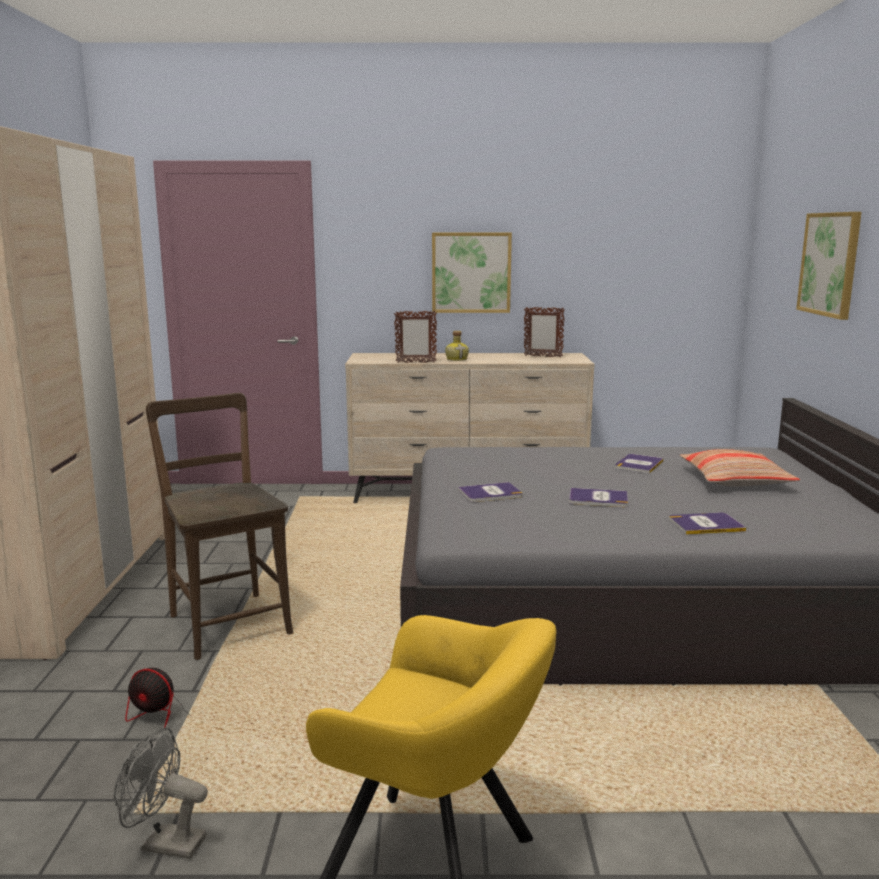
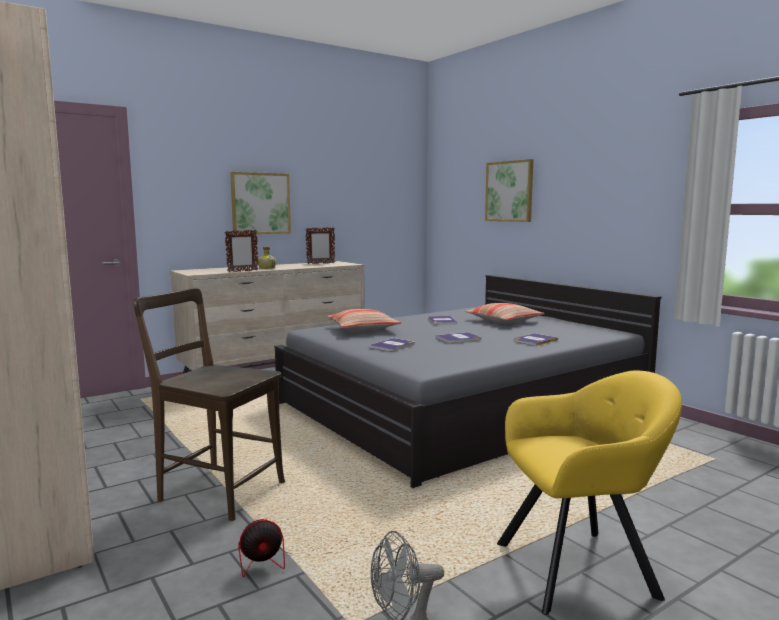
camera: 35 degrees left, 5 degrees down
none -> pillow [327,309,401,331]

